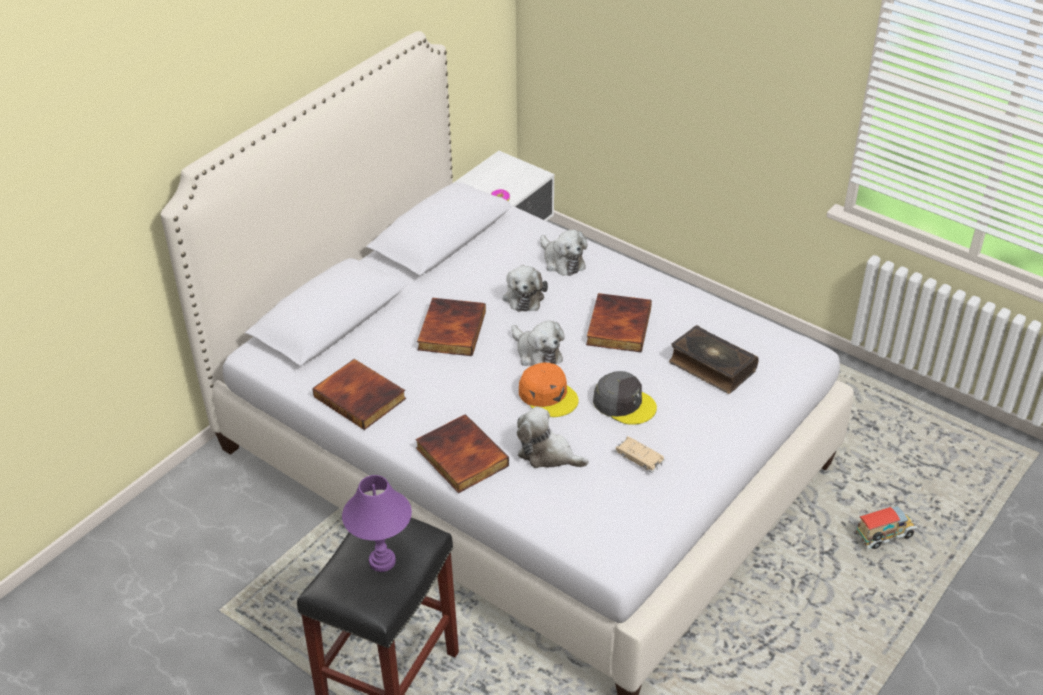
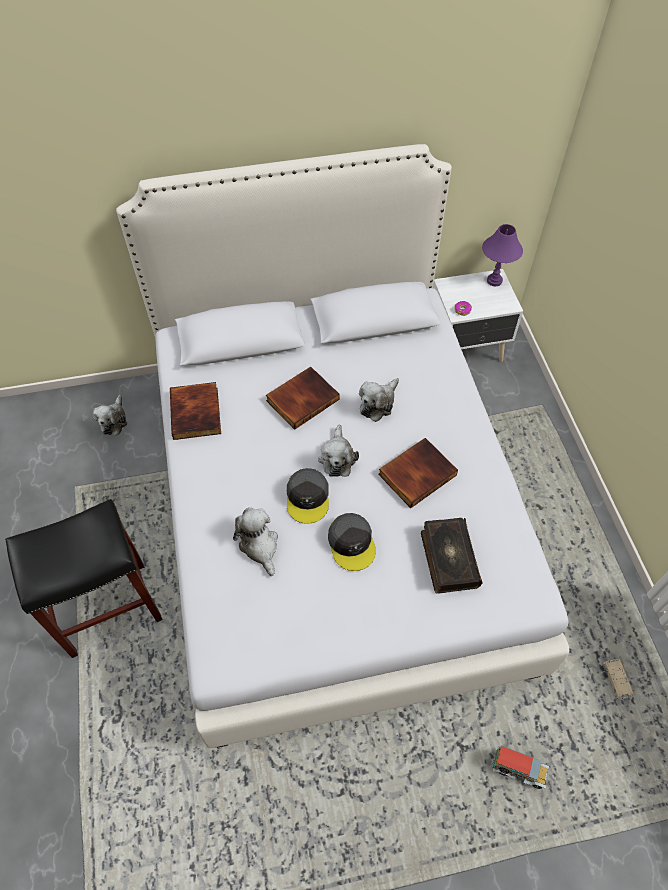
camera: 40 degrees right, 15 degrees up
purple table lamp [342,475,412,572] -> purple table lamp moved to [482,224,523,286]
book [416,414,509,493] -> none
orange cap [519,362,579,417] -> grey cap [287,468,329,524]
plush toy [540,229,588,276] -> plush toy moved to [93,395,127,435]
beige toy car [614,436,665,473] -> beige toy car moved to [603,659,634,699]

